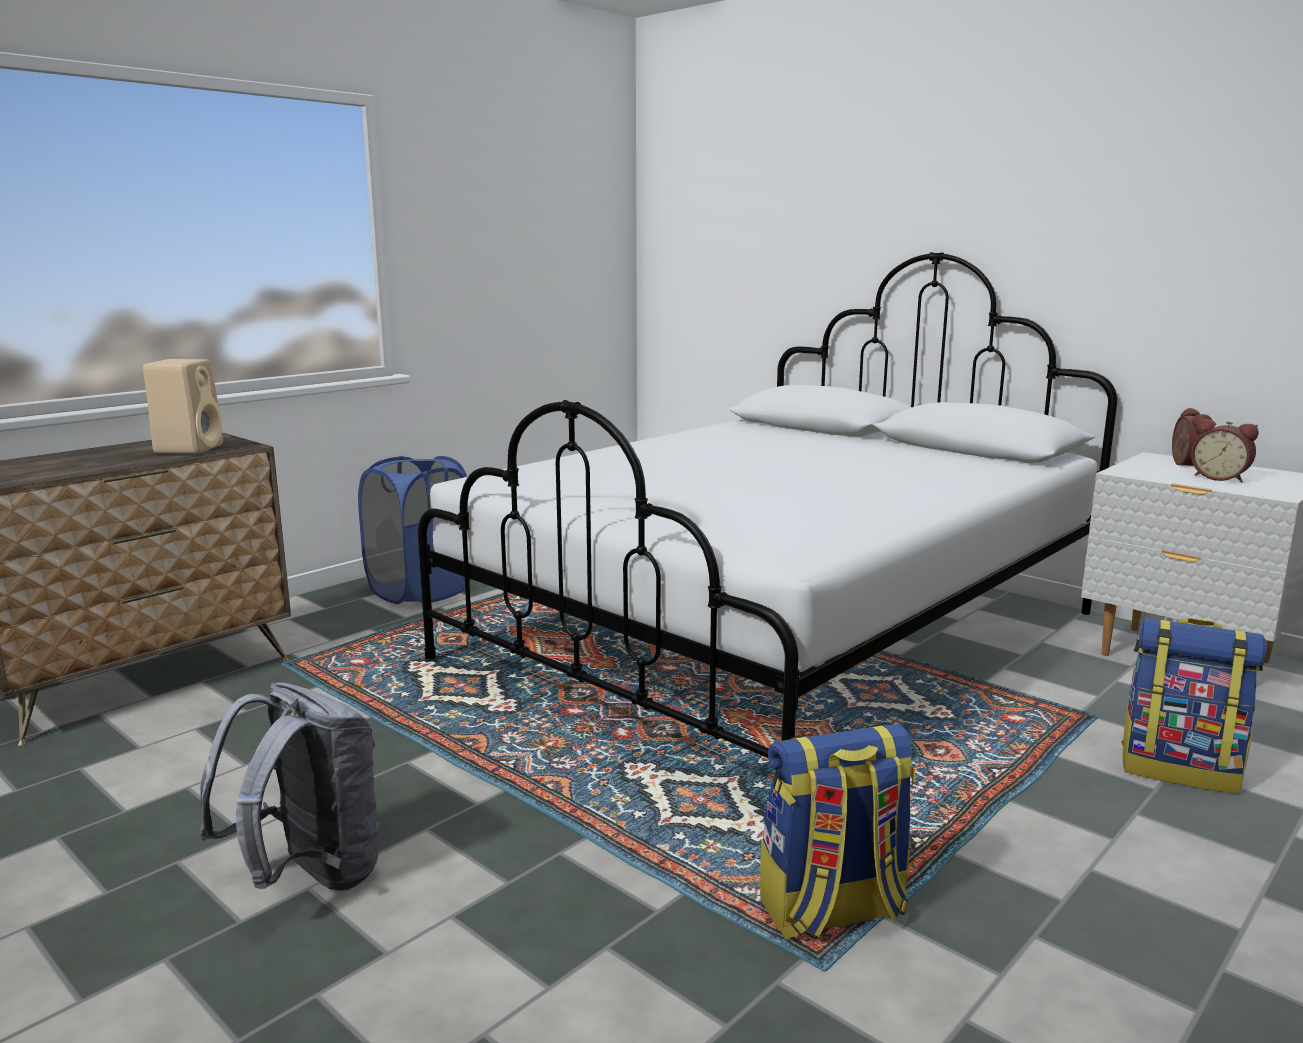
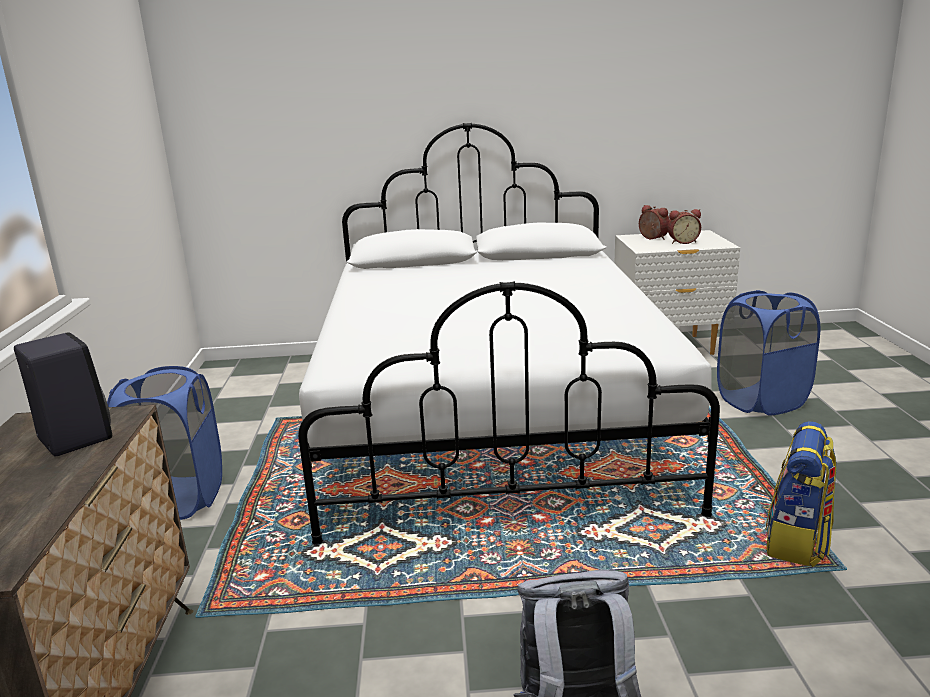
camera: 45 degrees left, 5 degrees up
beige speaker [143,359,223,454] -> black speaker [14,332,112,456]
backpack [1121,618,1267,794] -> blue laundry basket [717,290,820,416]

